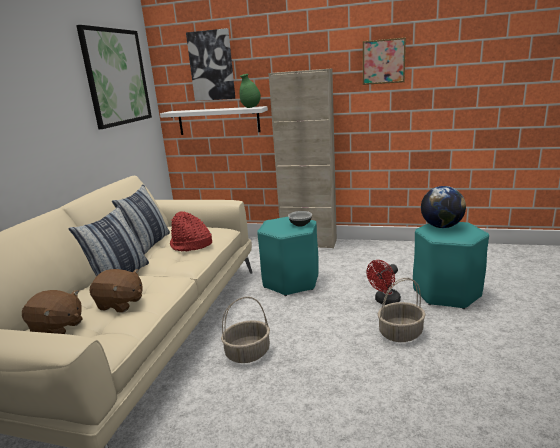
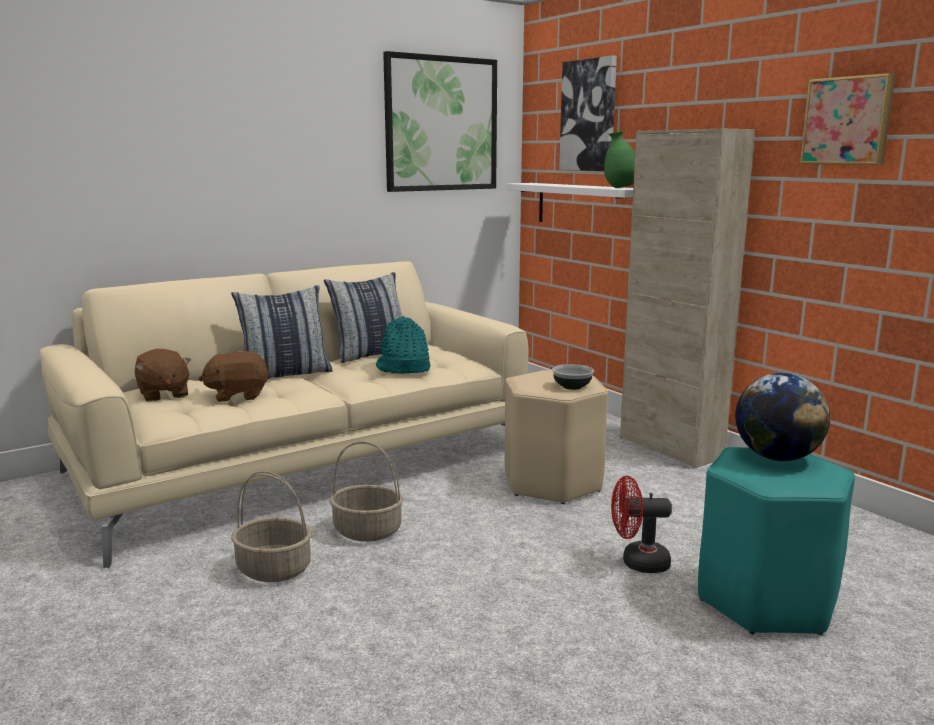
camera: 40 degrees right, 5 degrees down
brown plush toy [90,269,143,313] -> brown plush toy turned 105 degrees clockwise [199,351,270,402]
red hat [170,211,212,251] -> turquoise hat [376,316,431,373]
turquoise stool [257,217,318,296] -> beige stool [505,370,608,504]
basket [378,278,426,342] -> basket moved to [231,471,312,582]

